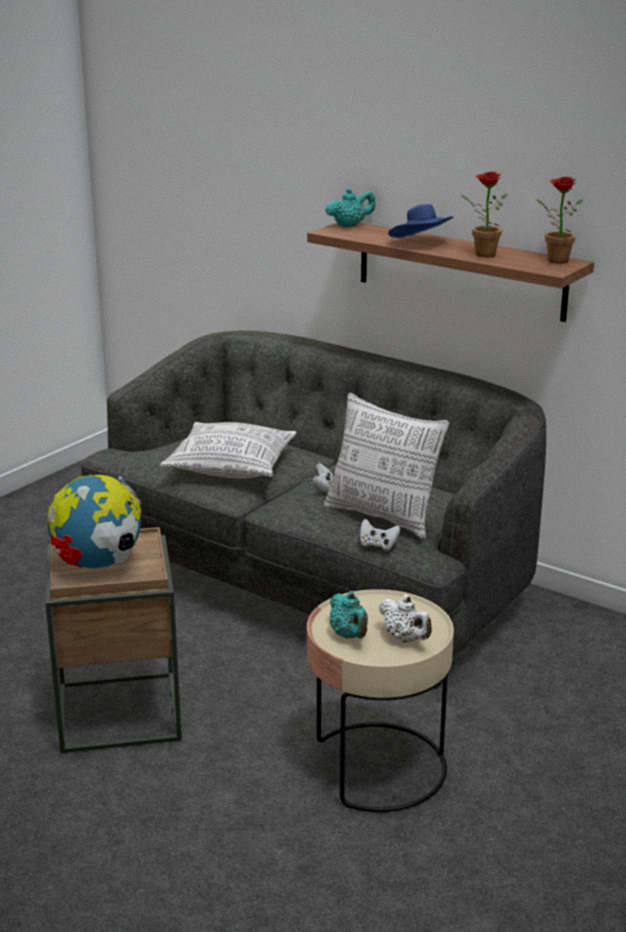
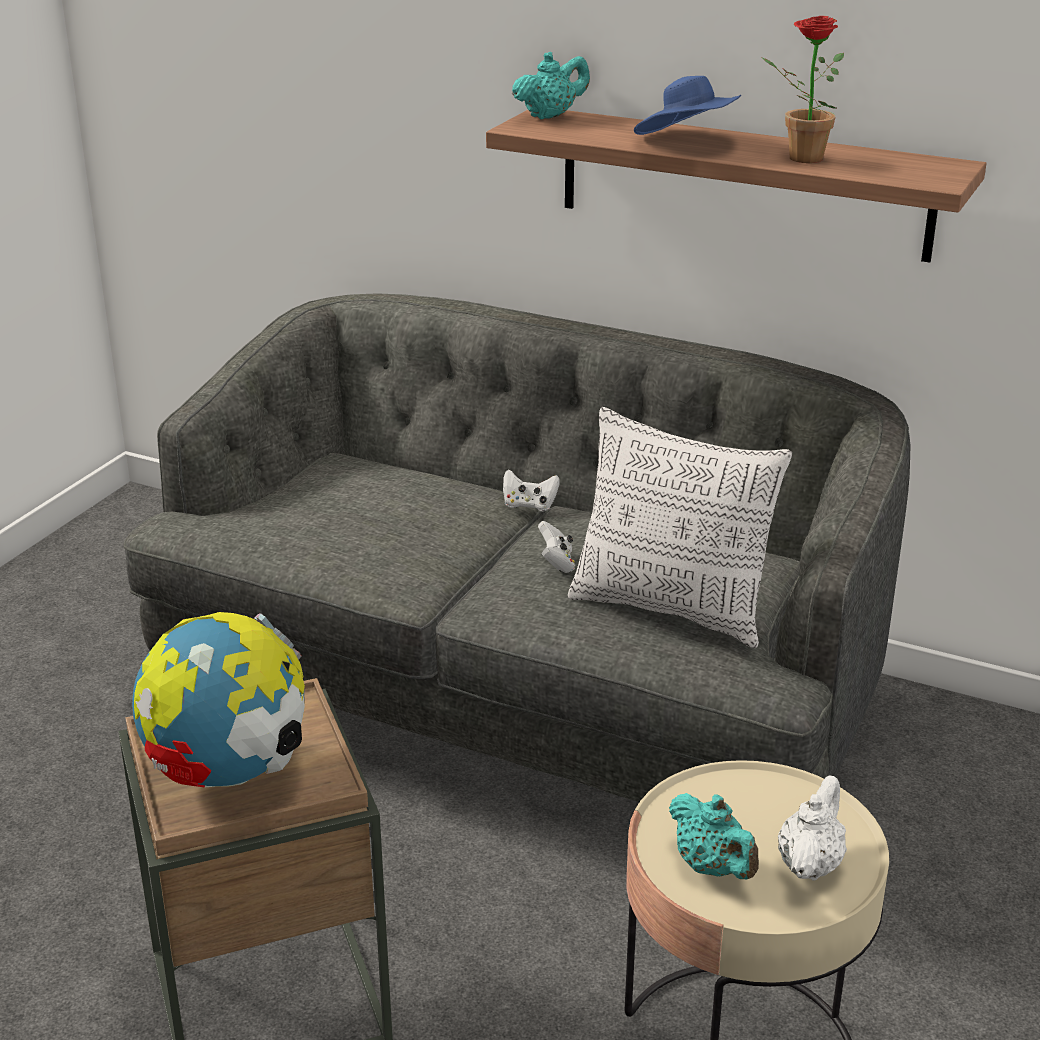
camera: 10 degrees left, 5 degrees up
pillow [160,422,297,478] -> none
white game controller [360,519,400,550] -> white game controller moved to [503,470,560,512]
white teapot [379,595,432,642] -> white teapot turned 105 degrees counterclockwise [778,775,847,881]
potted plant [537,177,583,264] -> none

